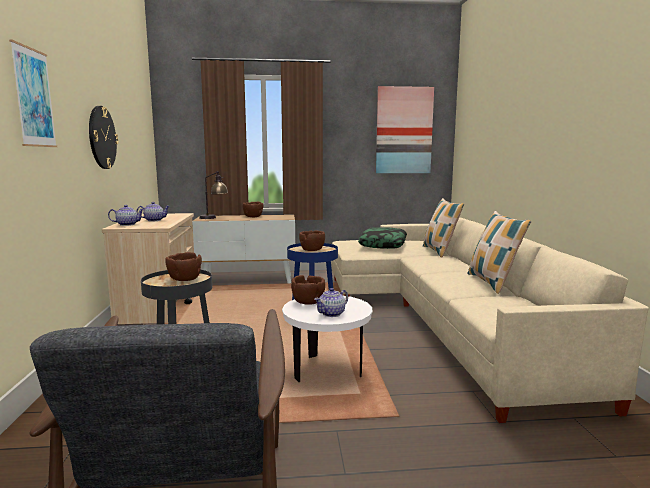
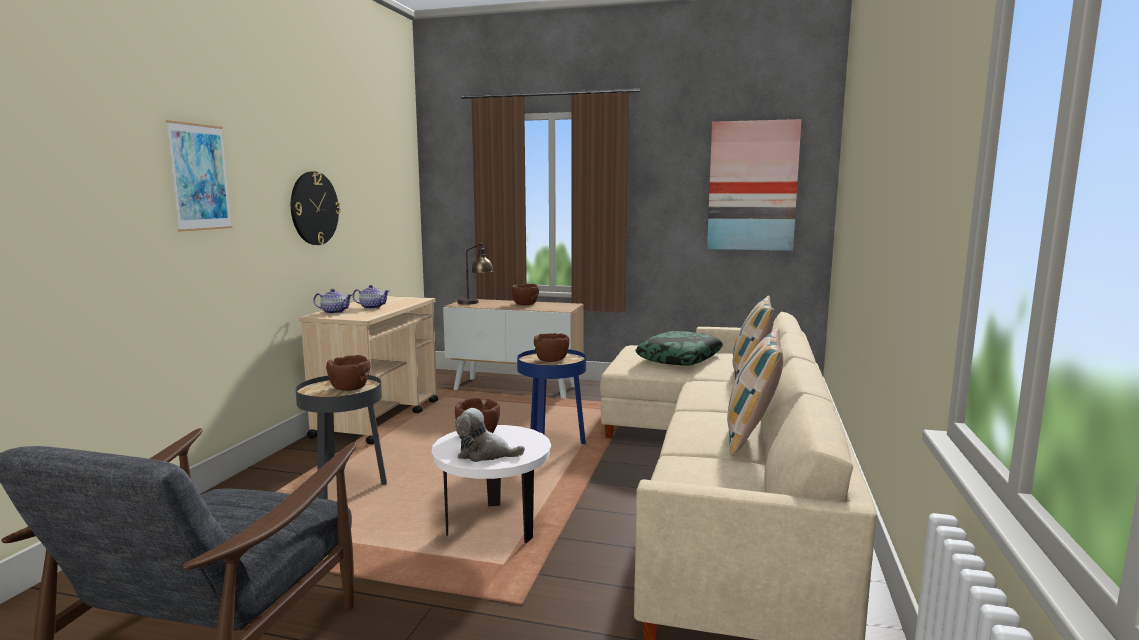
camera: 20 degrees right, 0 degrees up
teapot [314,288,348,317] -> plush toy [455,408,525,462]

